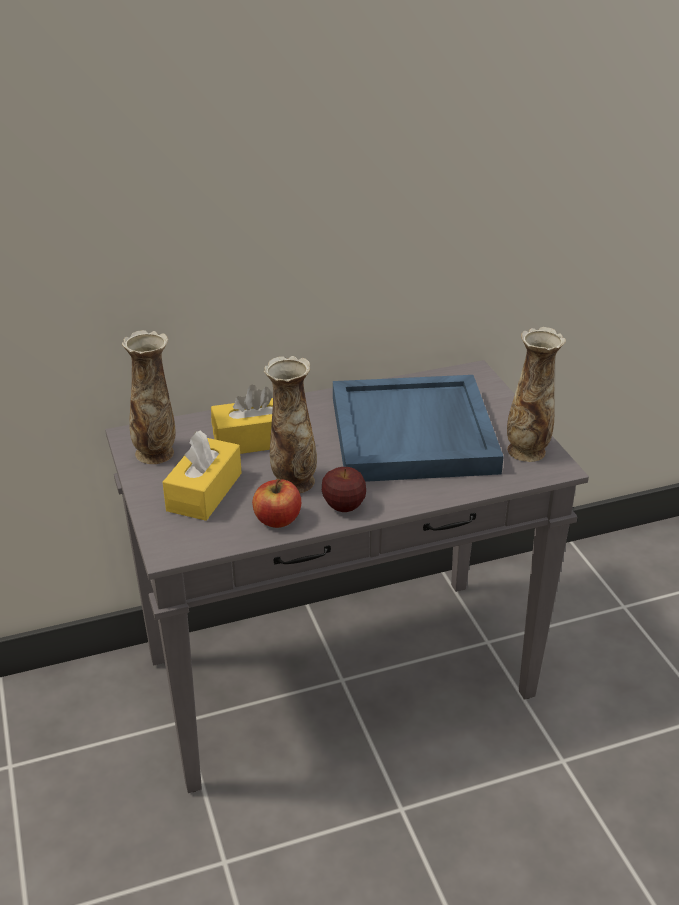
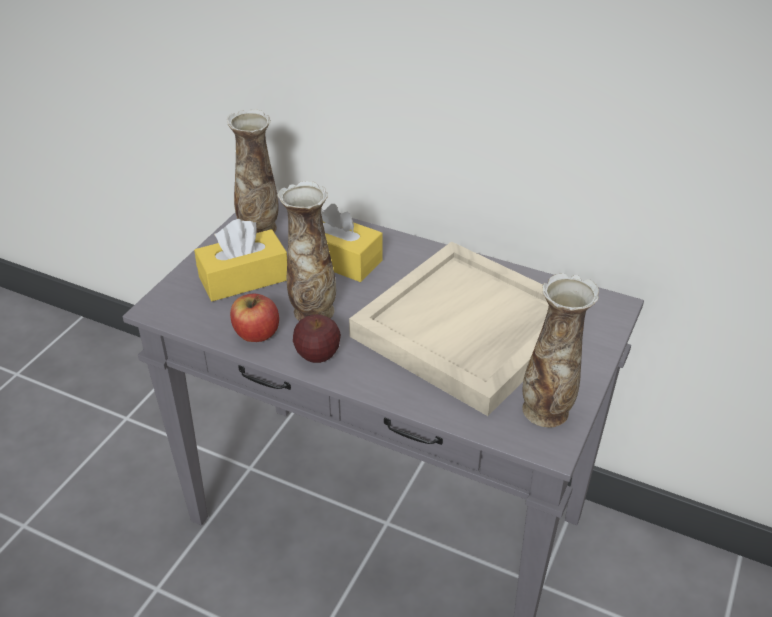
camera: 45 degrees right, 5 degrees up
blue tray [333,375,504,482] -> beige tray [349,241,549,416]

